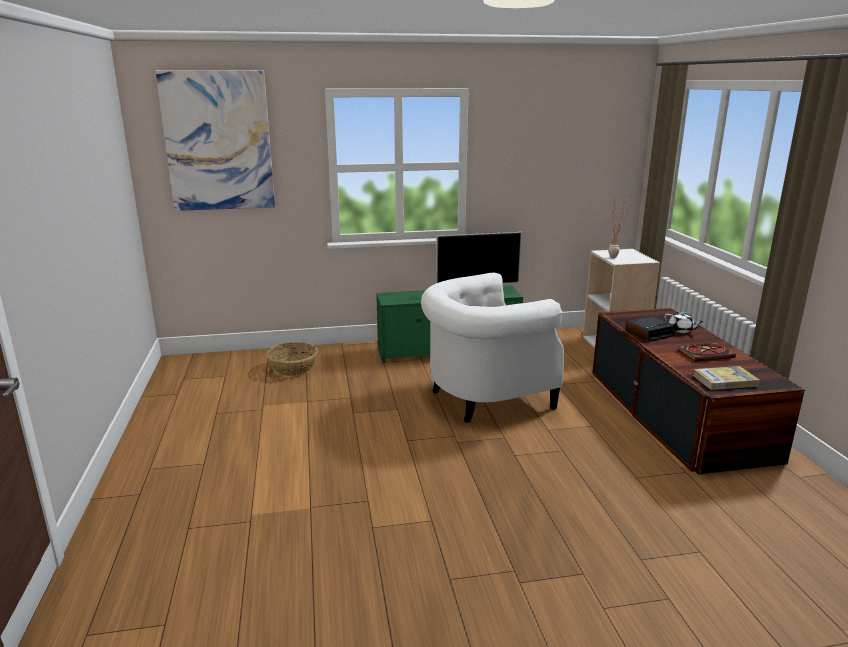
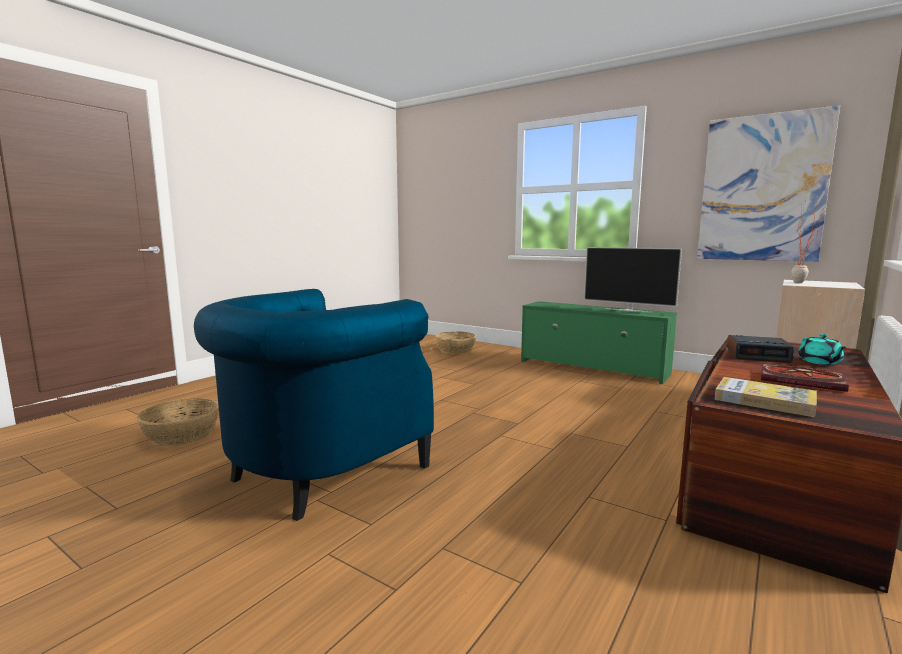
camera: 45 degrees right, 10 degrees down
picture [156,70,275,211] -> picture moved to [697,105,840,262]
white armchair [421,273,564,423] -> none
white teapot [664,312,703,333] -> turquoise teapot [798,334,846,365]
none -> basket [137,398,219,446]
none -> blue armchair [194,289,434,521]

